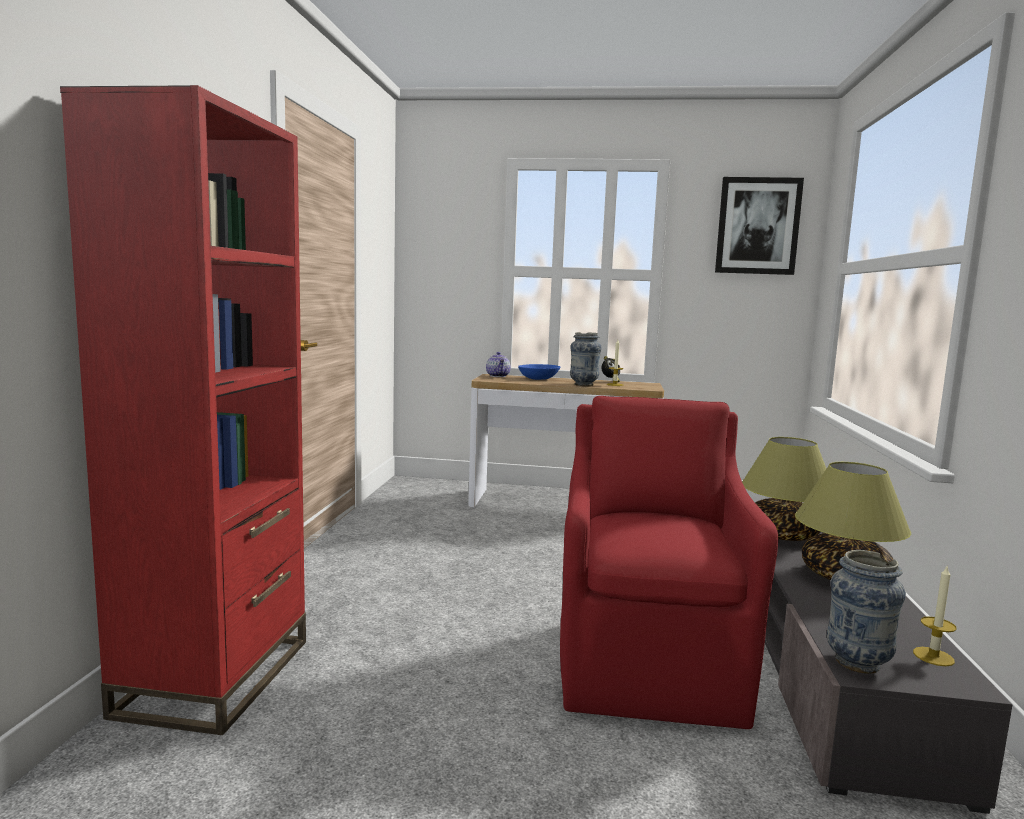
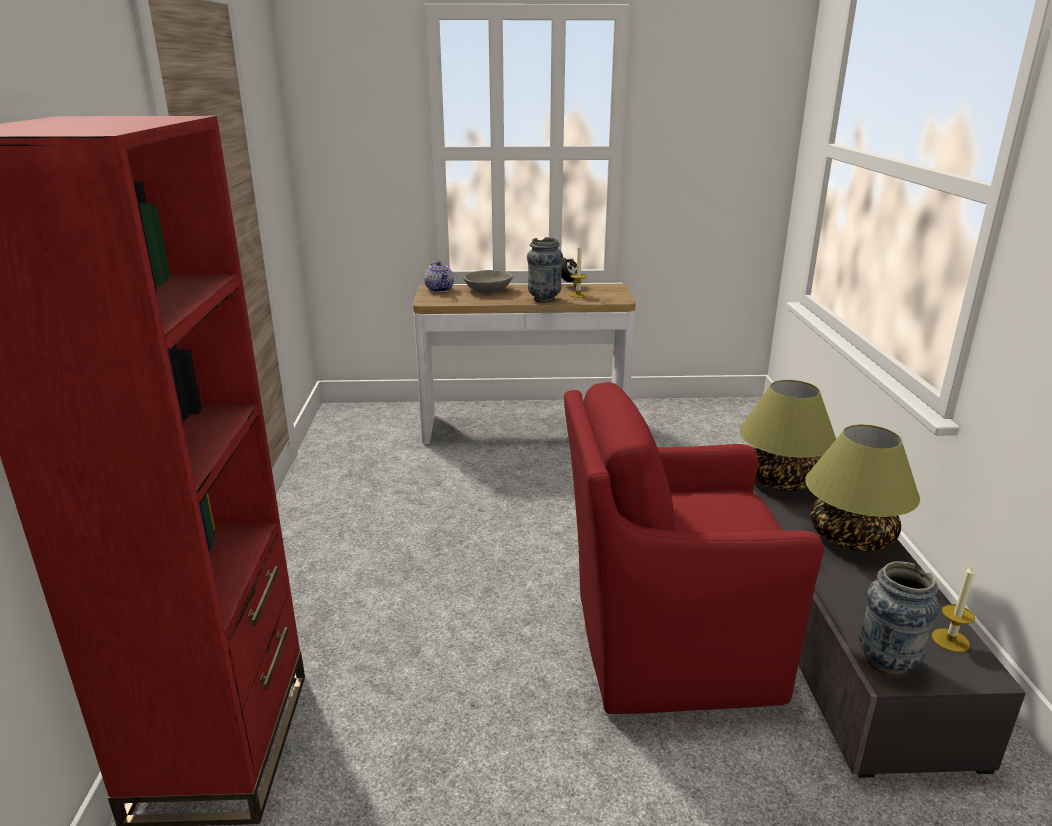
camera: 10 degrees left, 15 degrees up
blue bowl [518,364,560,380] -> grey bowl [463,270,513,294]
red armchair [560,396,778,729] -> red armchair turned 90 degrees counterclockwise [564,382,824,714]
picture [715,177,804,275] -> none

